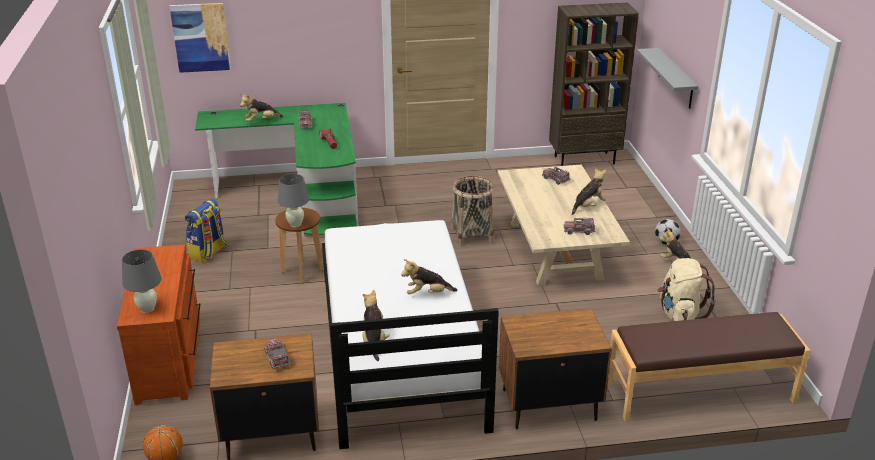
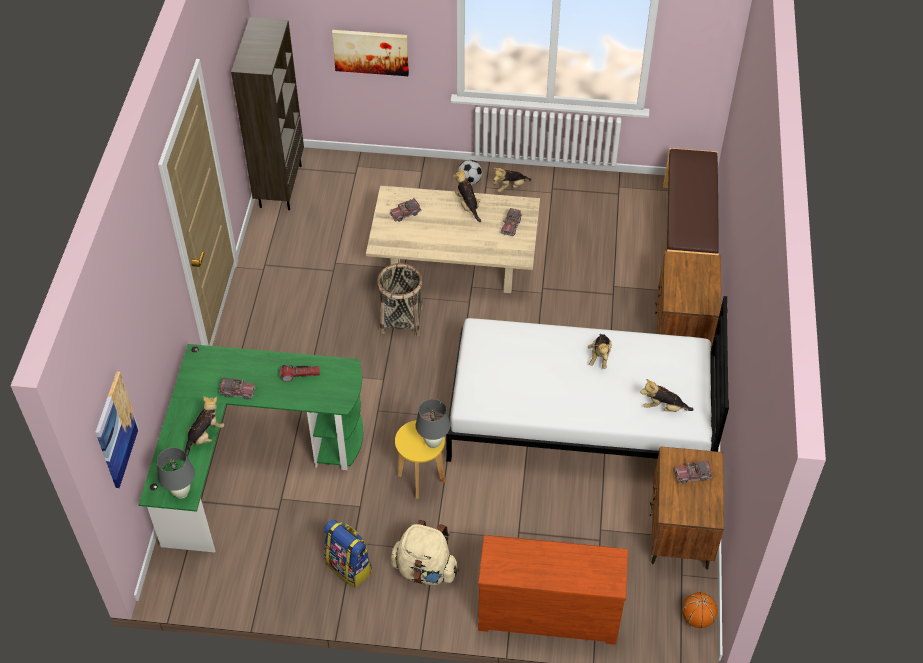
camera: 75 degrees left, 20 degrees up
grey table lamp [122,249,161,313] -> grey table lamp moved to [157,447,195,499]
plush toy [240,94,284,122] -> plush toy turned 135 degrees counterclockwise [185,396,224,456]
brown stool [275,208,324,283] -> yellow stool [395,420,445,499]
grey shelf [637,48,698,109] -> picture [332,30,409,76]
beige backpack [658,258,716,321] -> beige backpack moved to [391,520,458,585]

